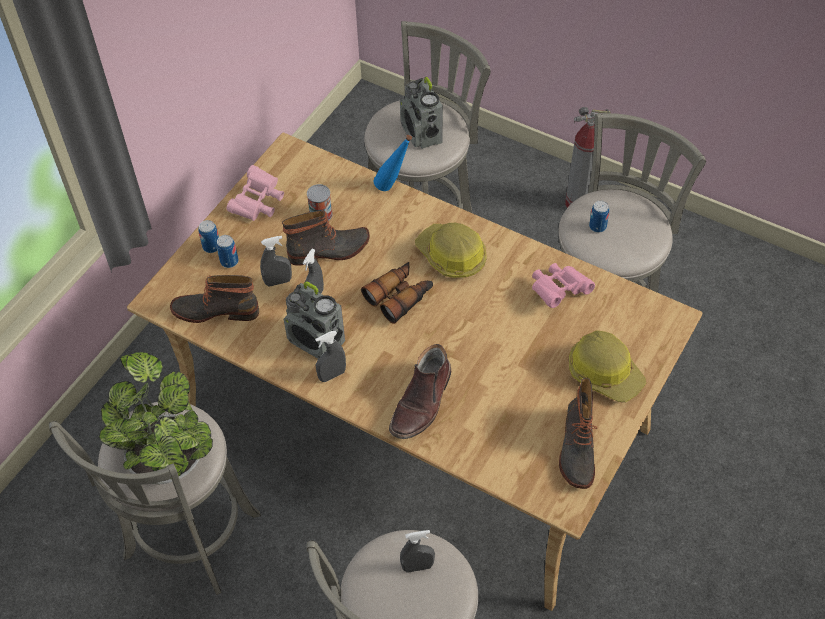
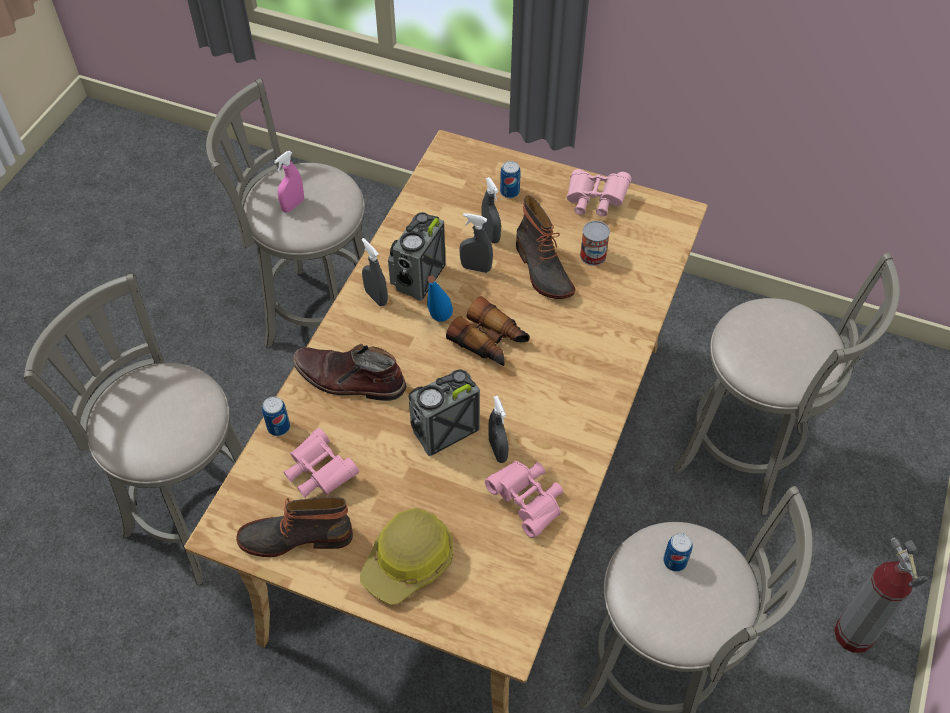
camera: 80 degrees right, 0 degrees up
potted plant [99,352,213,484] -> pink spray bottle [274,151,304,213]
boot [170,275,259,323] -> none
can [198,220,219,253] -> can moved to [262,397,290,436]
blue bottle [374,134,412,191] -> blue bottle moved to [427,276,453,321]
radio [400,77,443,149] -> radio moved to [408,370,480,456]
grey spray bottle [400,530,435,573] -> grey spray bottle moved to [488,396,509,463]
hard hat [415,223,487,278] -> none
none -> pink binoculars [283,428,359,498]

